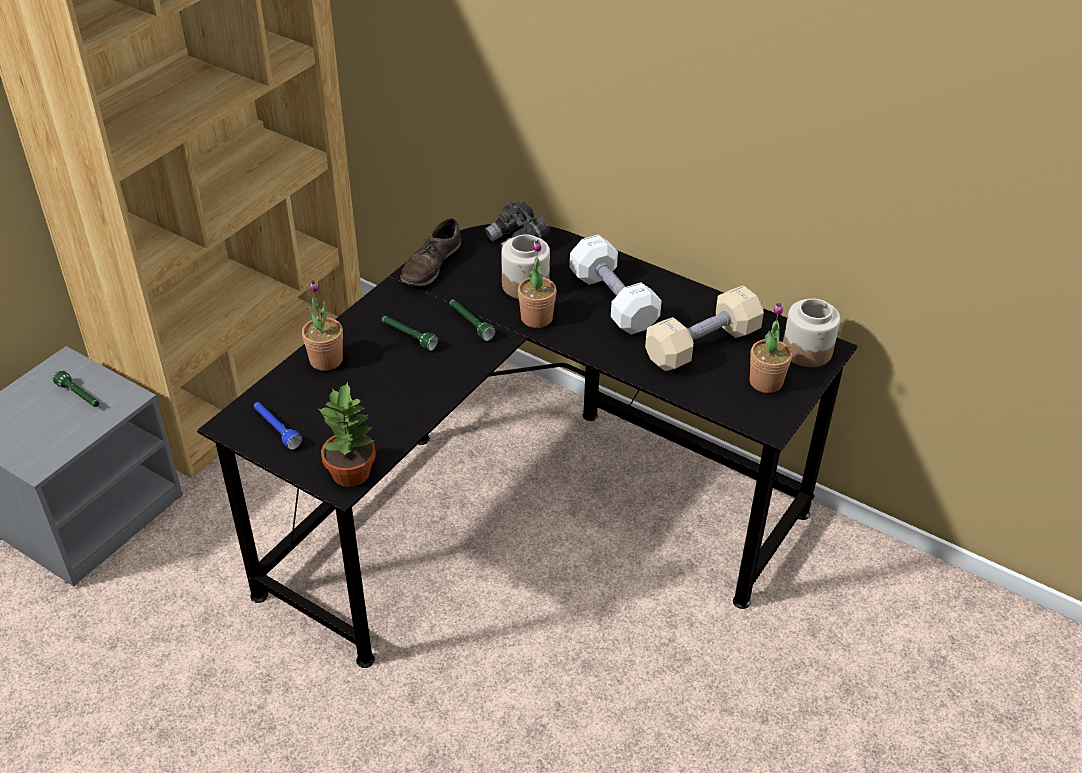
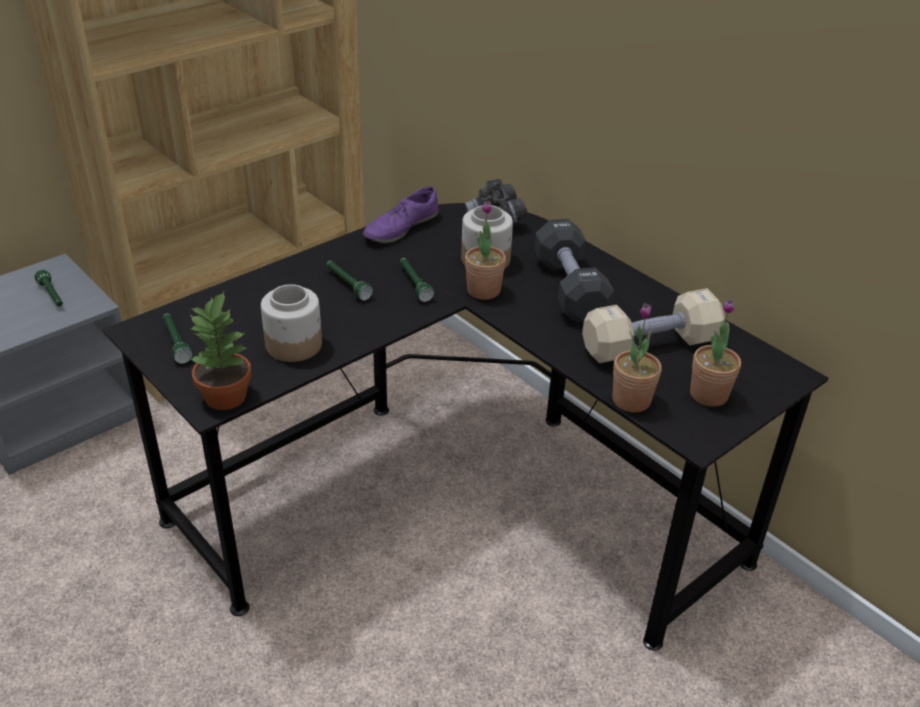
camera: 15 degrees right, 5 degrees down
blue flashlight [254,402,303,450] -> green flashlight [163,313,193,364]
potted plant [302,280,343,371] -> potted plant moved to [613,303,662,413]
brown shoe [400,219,461,286] -> purple shoe [363,186,439,243]
white dumbbell [570,235,662,335] -> black dumbbell [534,219,614,322]
jar [783,298,840,367] -> jar moved to [261,284,322,362]

